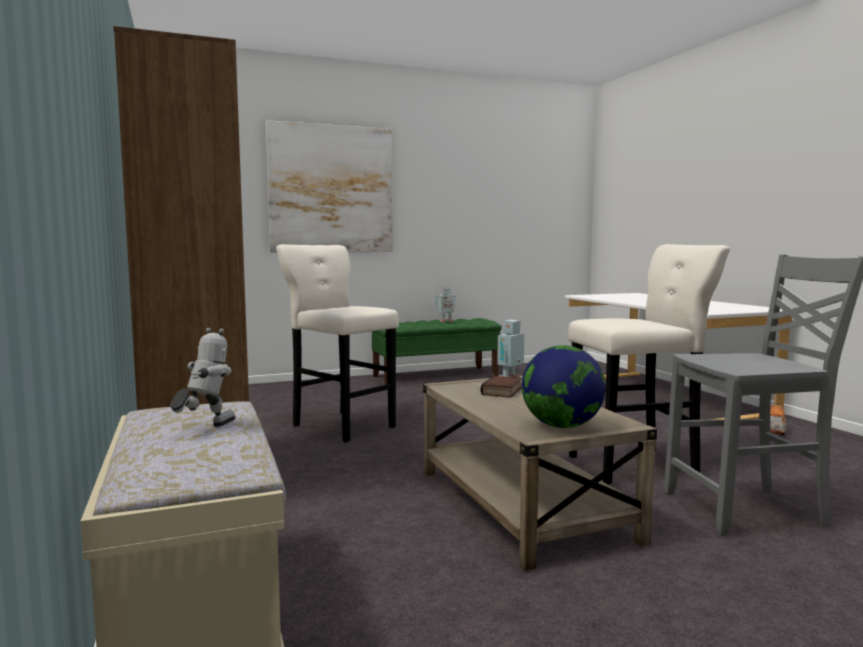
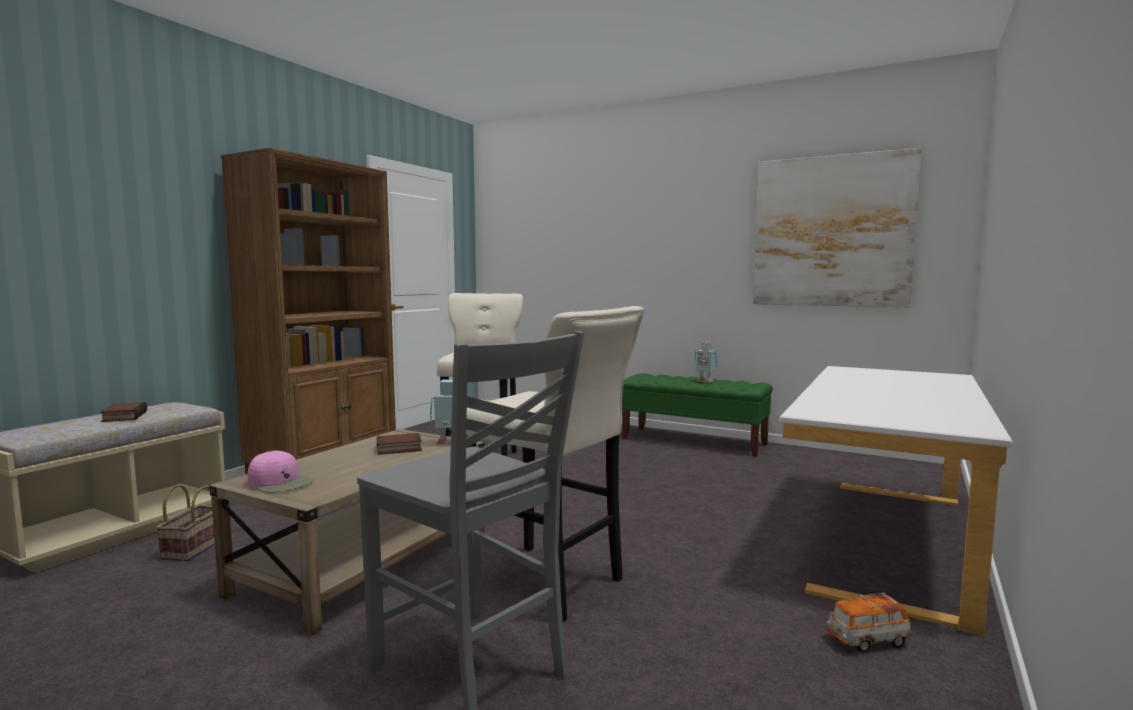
camera: 50 degrees right, 0 degrees up
toy robot [170,328,236,427] -> book [100,402,147,422]
picture [266,120,393,253] -> picture moved to [753,148,921,307]
globe [522,345,606,428] -> pink cap [247,450,313,493]
none -> basket [156,484,215,561]

